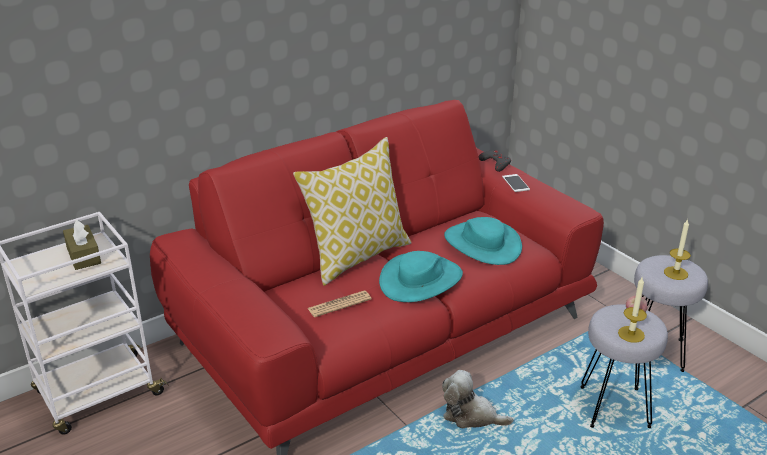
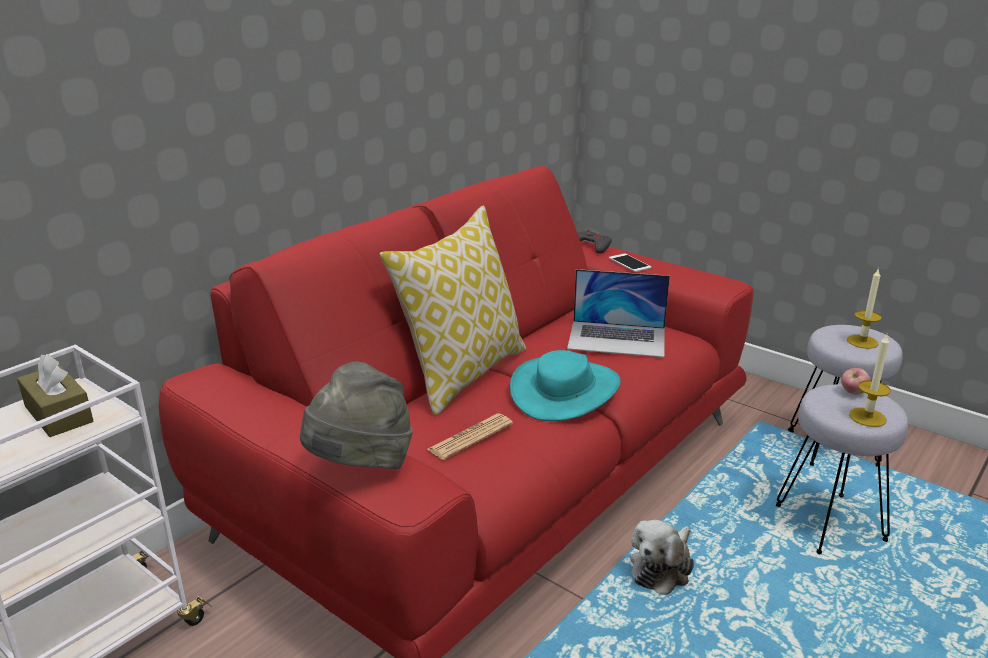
camera: 15 degrees left, 5 degrees down
plush toy [442,370,513,428] -> plush toy turned 60 degrees counterclockwise [630,520,694,595]
turquoise hat [444,217,522,265] -> laptop [567,269,670,357]
none -> grey hat [300,361,413,469]

